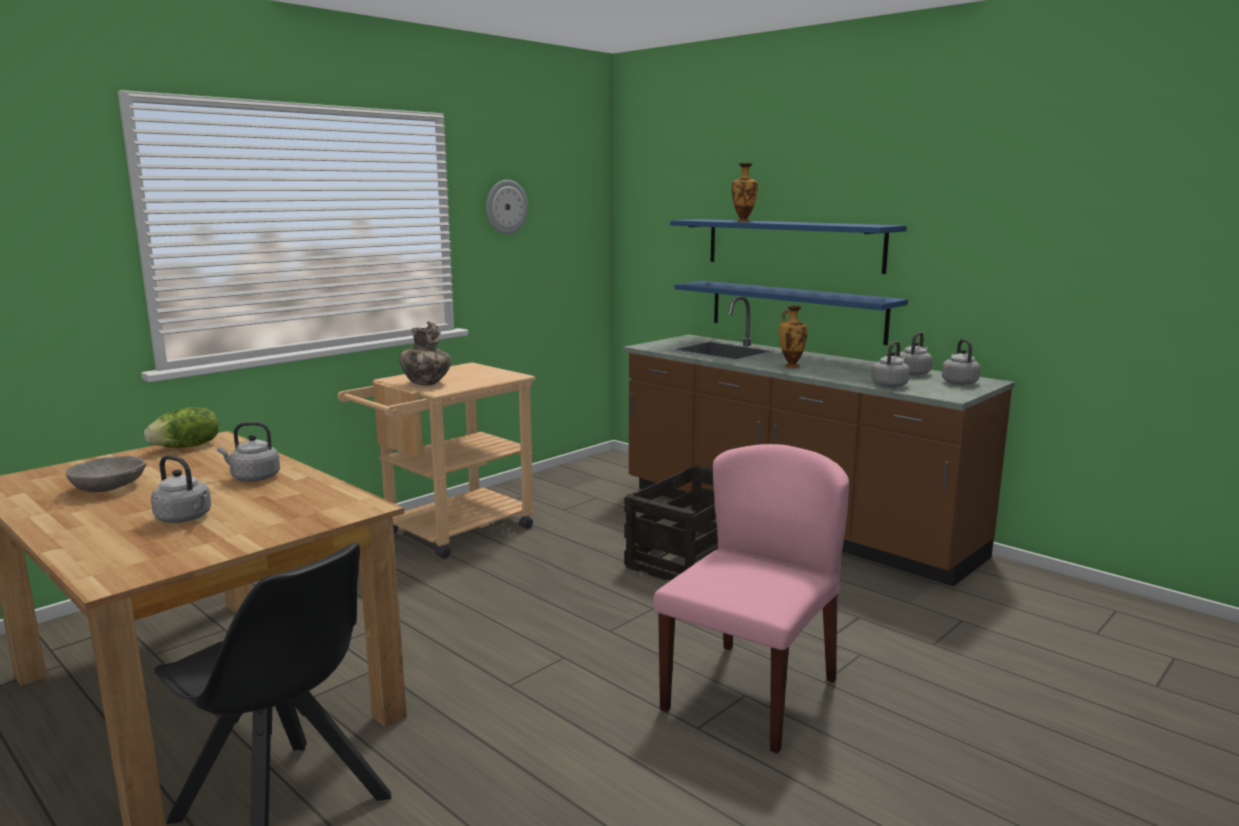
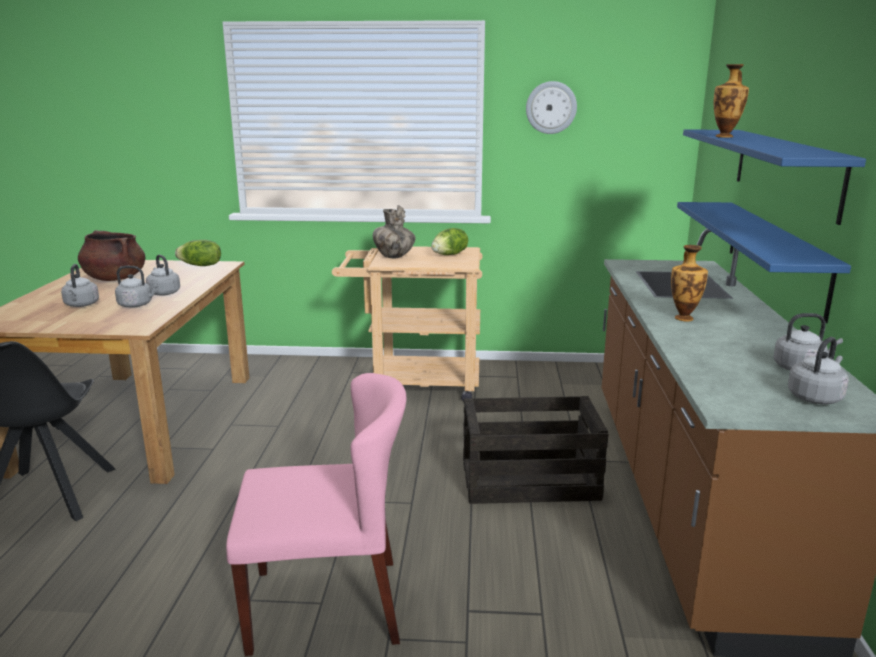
camera: 50 degrees right, 5 degrees up
grey bowl [66,456,146,492] -> brown cooking pot [78,230,145,281]
grey kettle [871,341,910,387] -> grey kettle moved to [115,266,158,308]
none -> lettuce [431,228,468,255]

